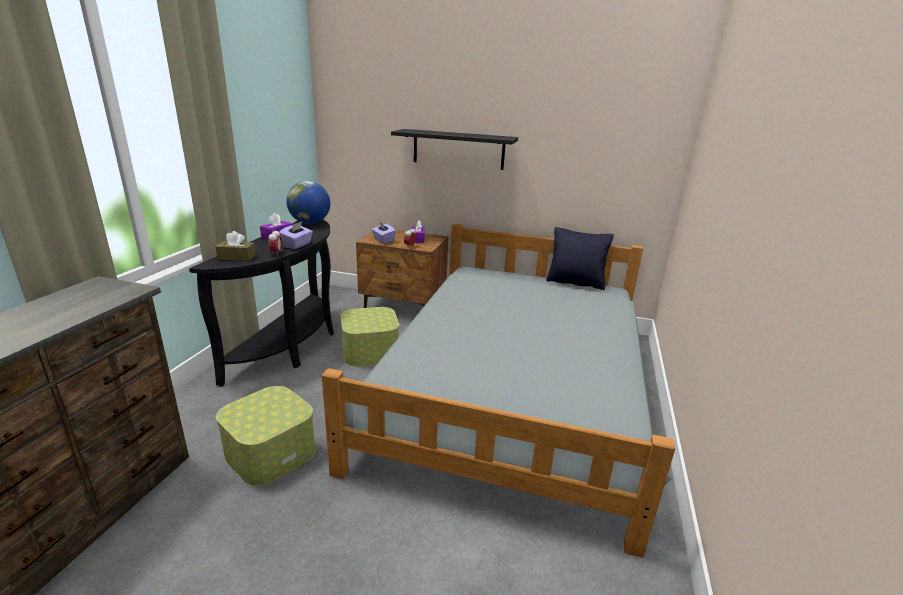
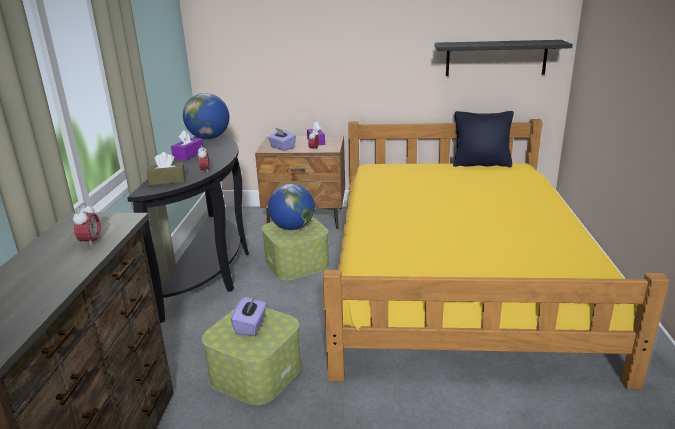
camera: 10 degrees left, 0 degrees up
purple tissue box [279,222,313,249] -> purple tissue box moved to [231,297,267,336]
grey bed [322,224,675,558] -> yellow bed [323,119,670,389]
black shelf [391,129,518,170] -> black shelf moved to [435,40,573,76]
none -> alarm clock [73,203,101,248]
none -> globe [268,184,315,230]

